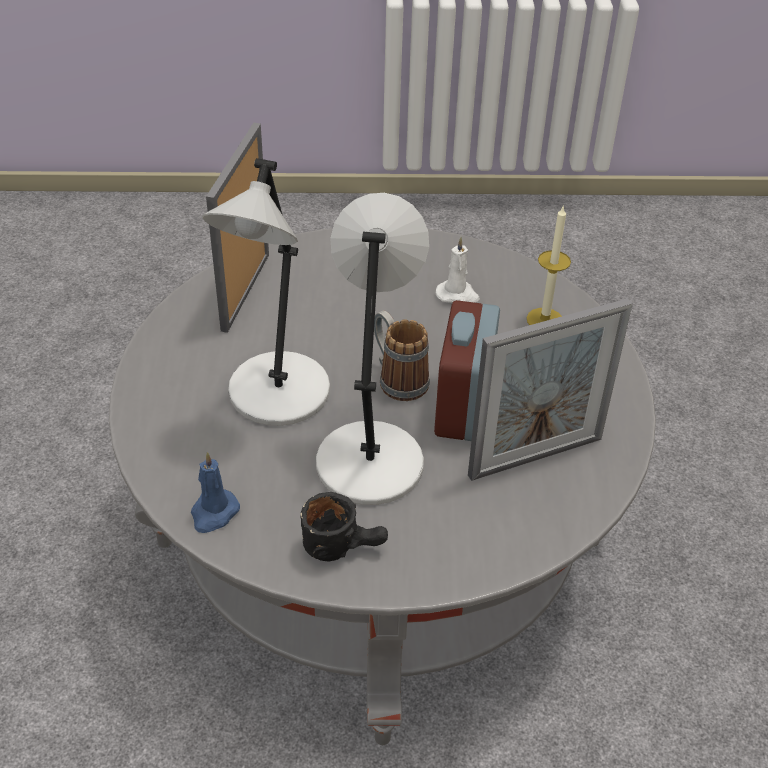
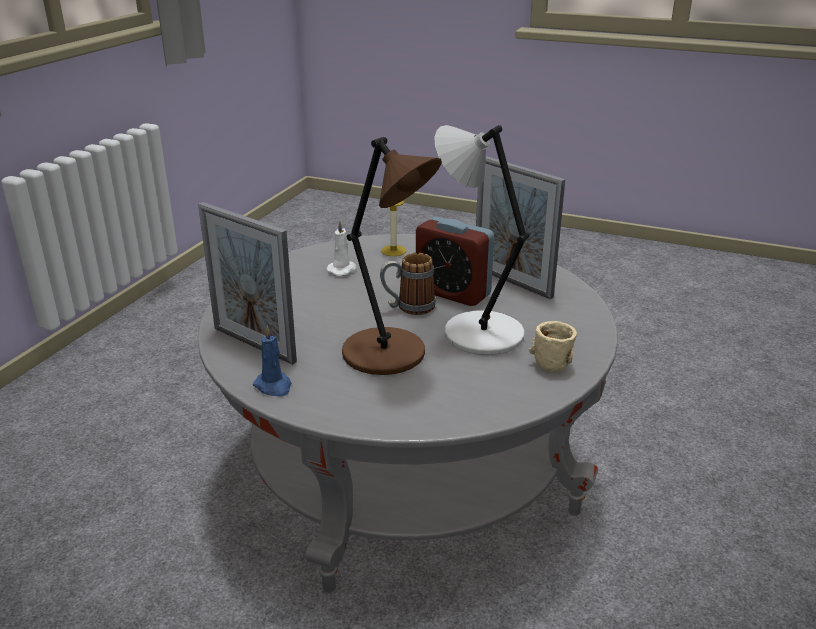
camera: 65 degrees left, 15 degrees down
blue candle [191,452,240,533] -> blue candle moved to [253,326,291,397]
grey table lamp [202,158,330,426] -> brown table lamp [342,137,442,375]
black mug [300,492,388,561] -> beige mug [529,321,577,373]
picture frame [468,298,633,481] -> picture frame turned 135 degrees clockwise [476,156,565,299]

